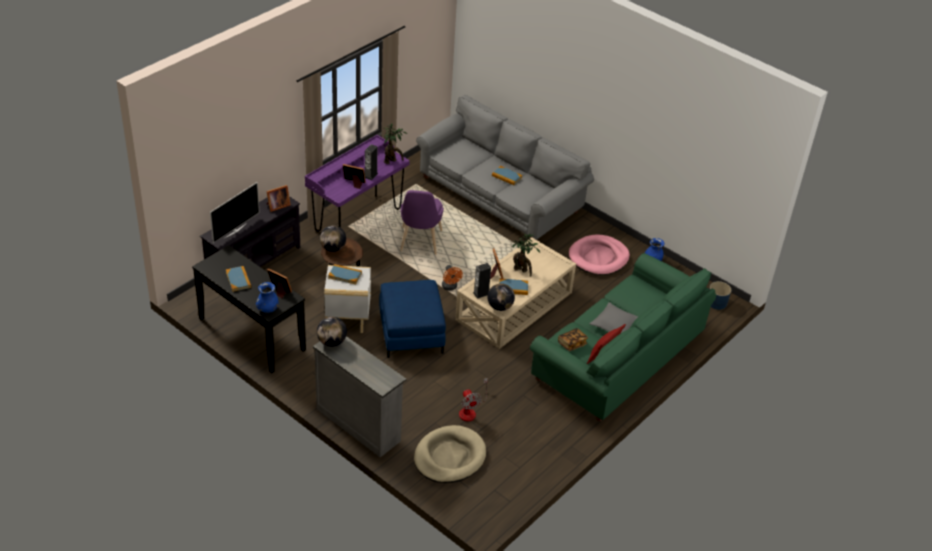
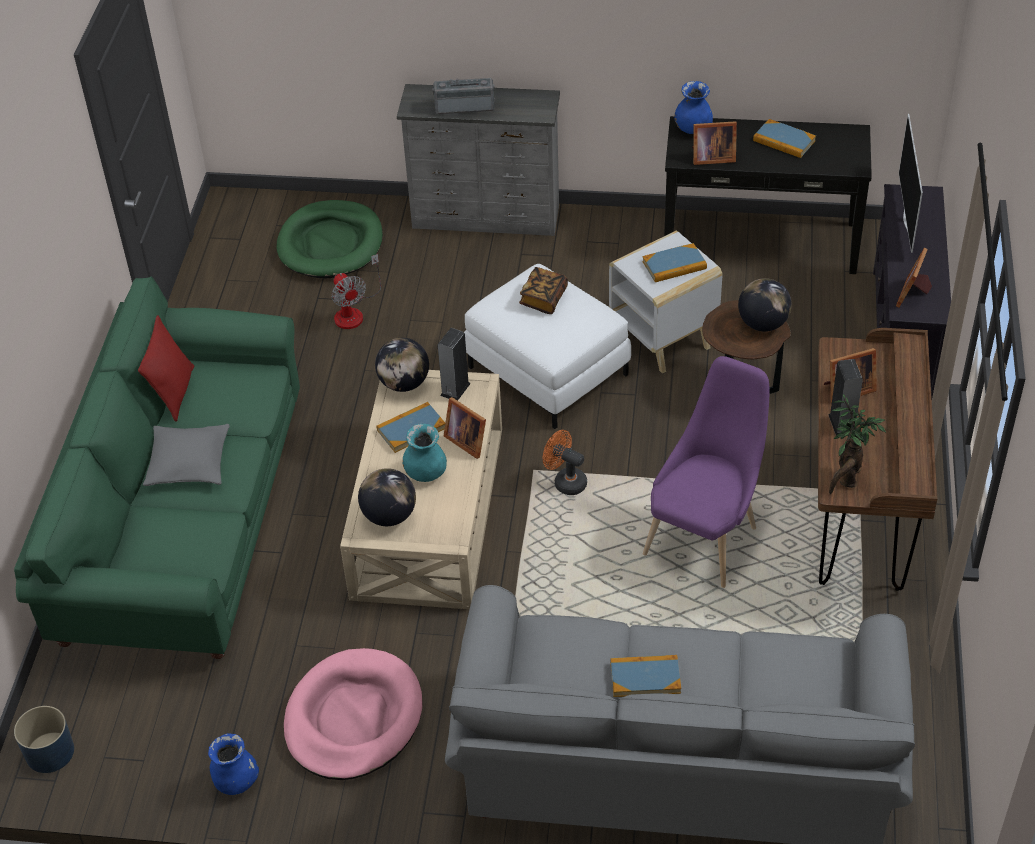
camera: 150 degrees right, 5 degrees up
purple desk [305,135,409,232] -> brown desk [818,328,937,591]
globe [317,317,347,347] -> globe moved to [358,468,416,526]
blue ottoman [379,280,446,358] -> white ottoman [464,264,631,429]
purple chair [400,190,444,254] -> purple chair turned 60 degrees clockwise [643,356,770,588]
beige dog bed [414,425,486,483] -> green dog bed [277,200,383,278]
fan [459,378,488,422] -> fan turned 150 degrees counterclockwise [332,254,381,329]
potted plant [512,234,540,276] -> turquoise vase [403,424,447,482]
book [558,328,588,351] -> book moved to [519,267,568,314]
none -> radio [432,78,495,114]

